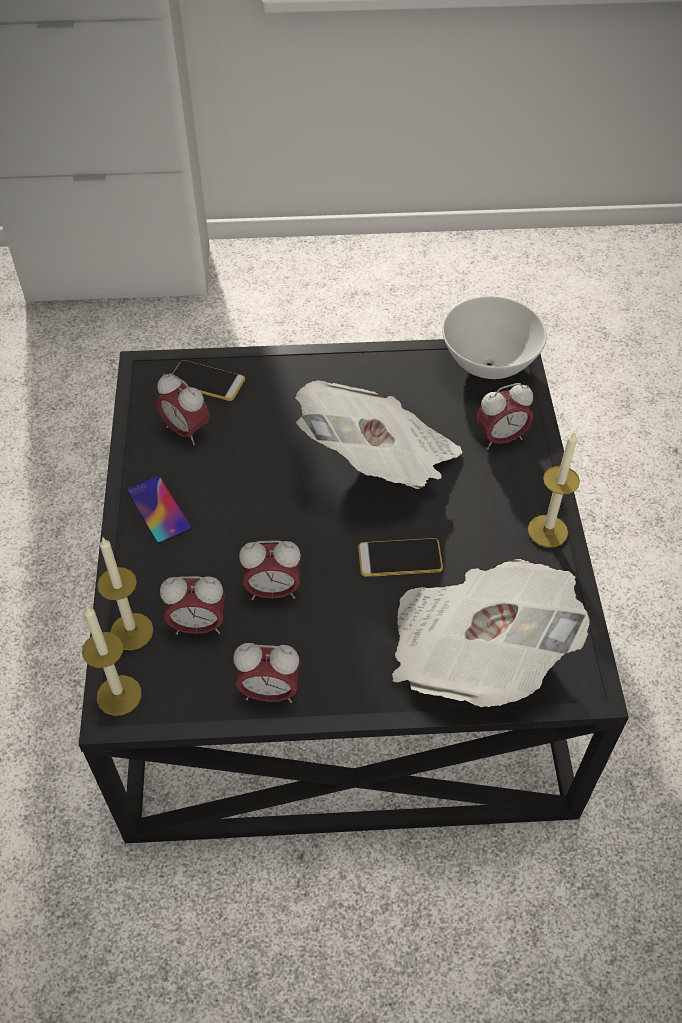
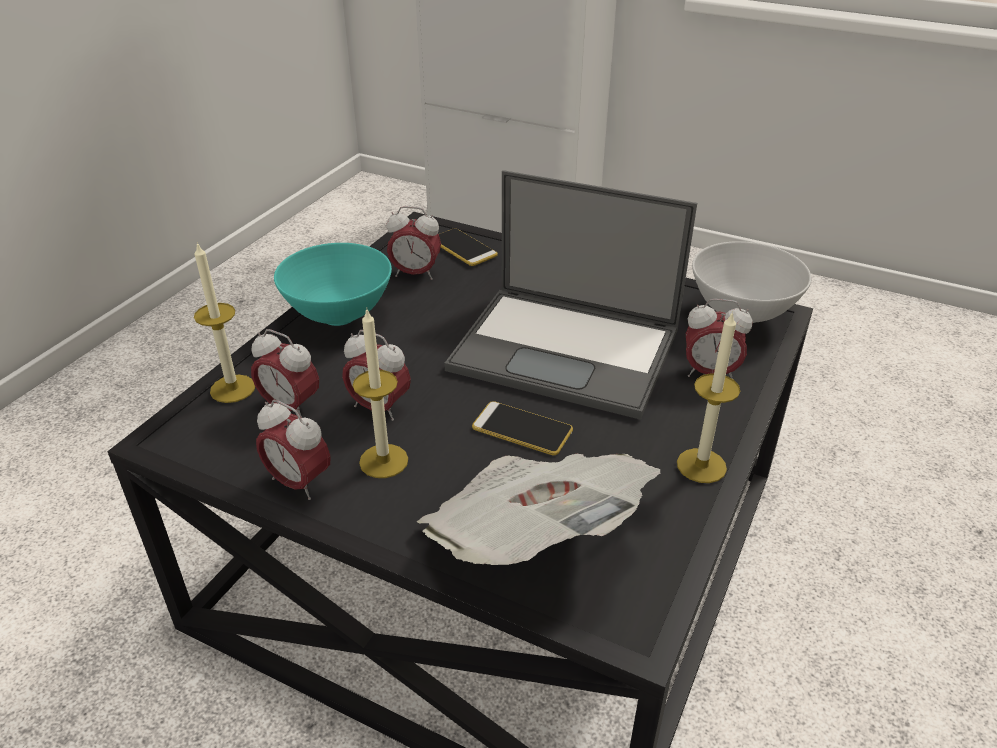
camera: 30 degrees right, 15 degrees down
candle [82,606,141,716] -> candle moved to [353,308,408,478]
phone [127,476,192,544] -> turquoise bowl [274,243,392,326]
alarm clock [156,373,210,445] -> alarm clock turned 60 degrees counterclockwise [386,206,441,280]
newspaper [296,380,463,489] -> laptop [444,170,697,420]

